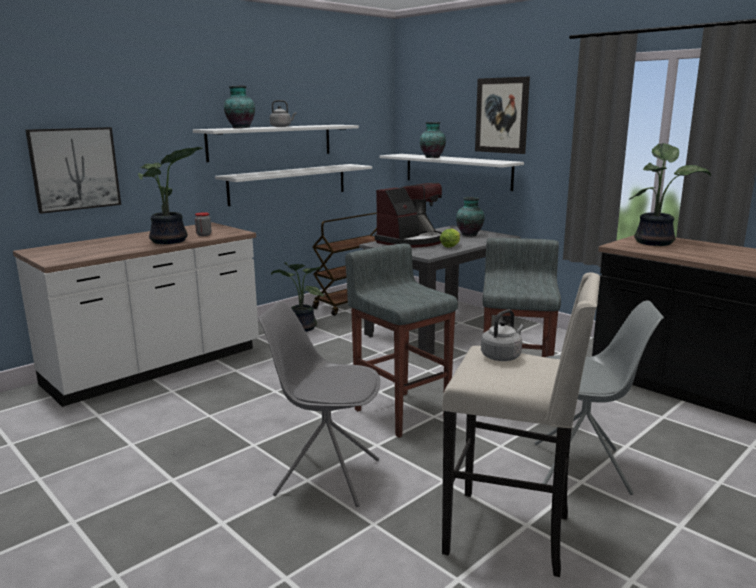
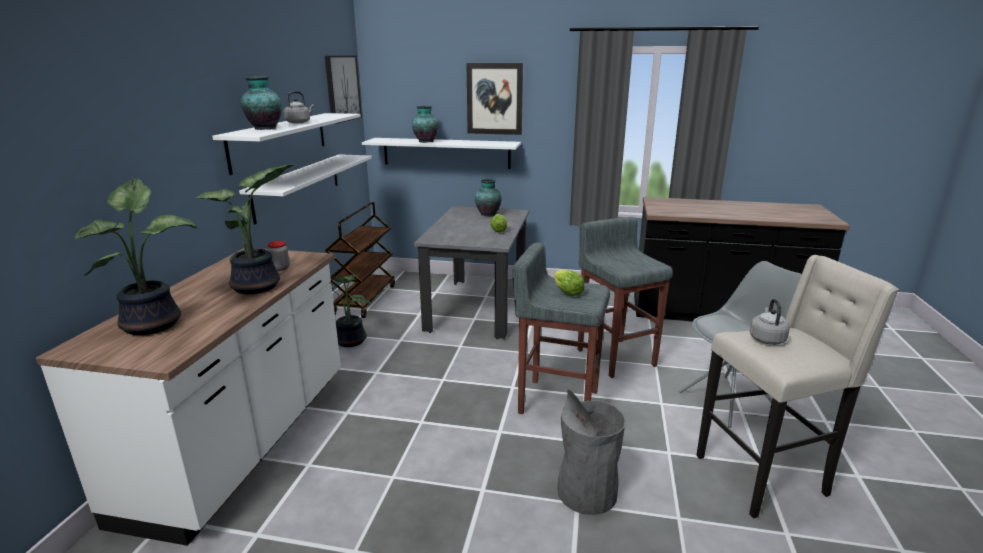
camera: 35 degrees left, 5 degrees up
picture [26,127,121,214] -> picture moved to [325,56,362,124]
grey chair [258,301,380,507] -> grey trash can [557,390,626,515]
coffee machine [375,183,442,248] -> none
potted plant [628,143,711,246] -> potted plant moved to [75,178,197,335]
none -> lettuce [554,270,584,296]

